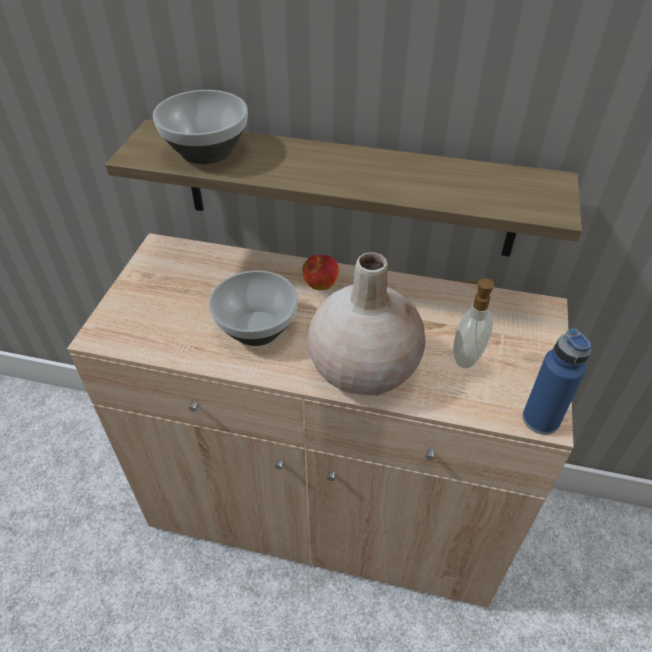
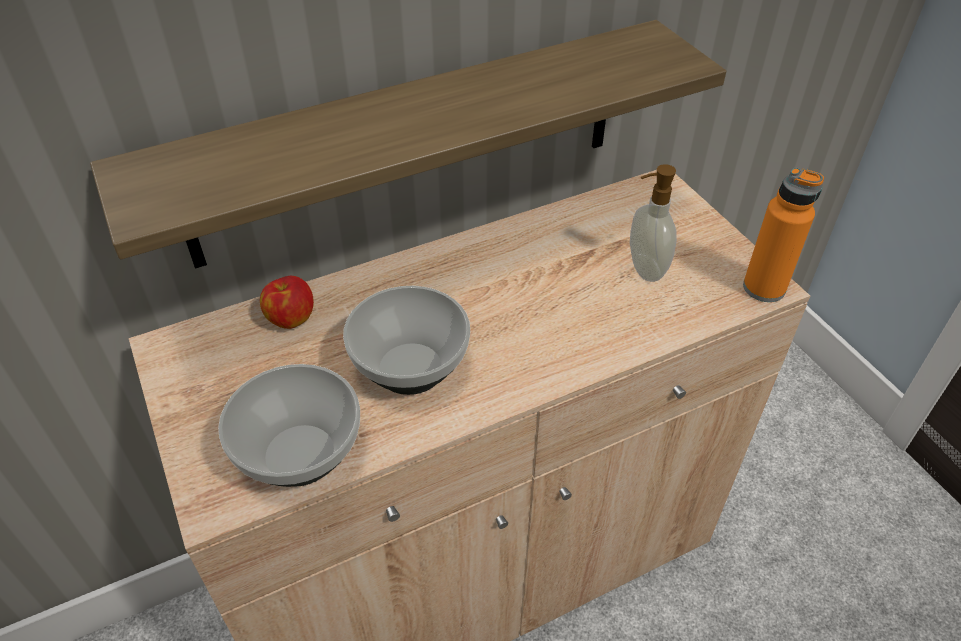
camera: 40 degrees left, 0 degrees up
bowl [153,90,248,164] -> bowl moved to [218,364,360,487]
apple [302,255,339,290] -> apple moved to [260,276,314,329]
beige vase [308,252,425,396] -> none
blue bottle [522,329,592,435] -> orange bottle [743,168,824,302]

